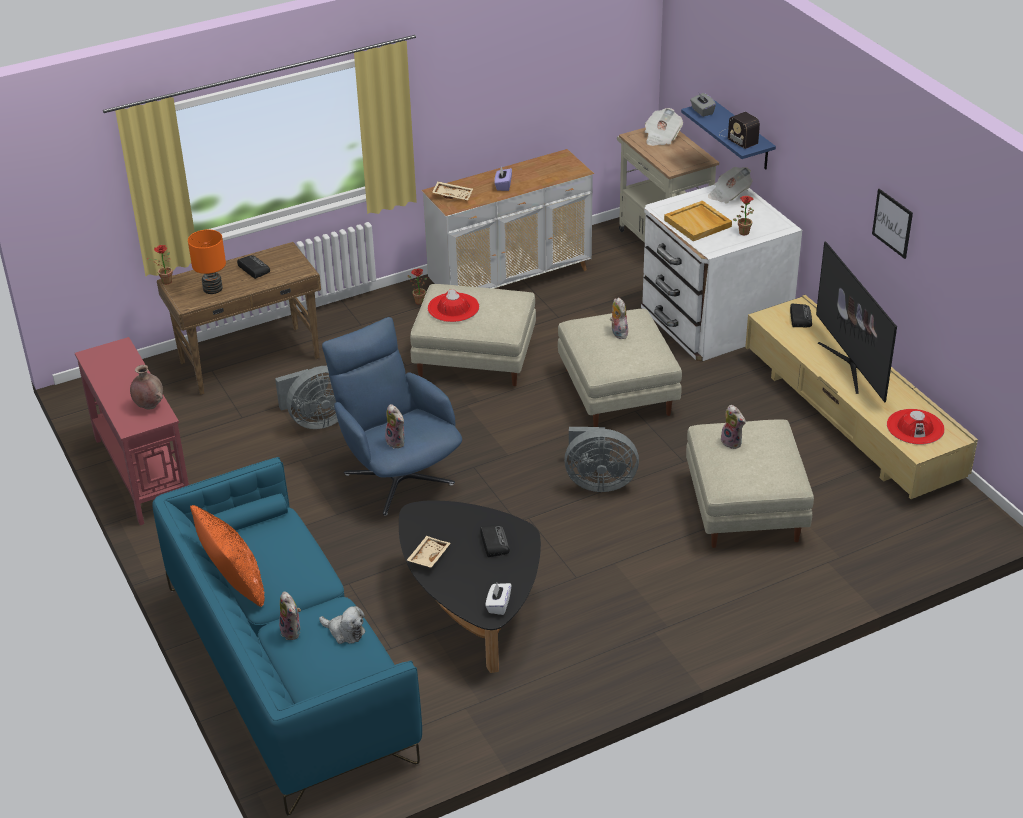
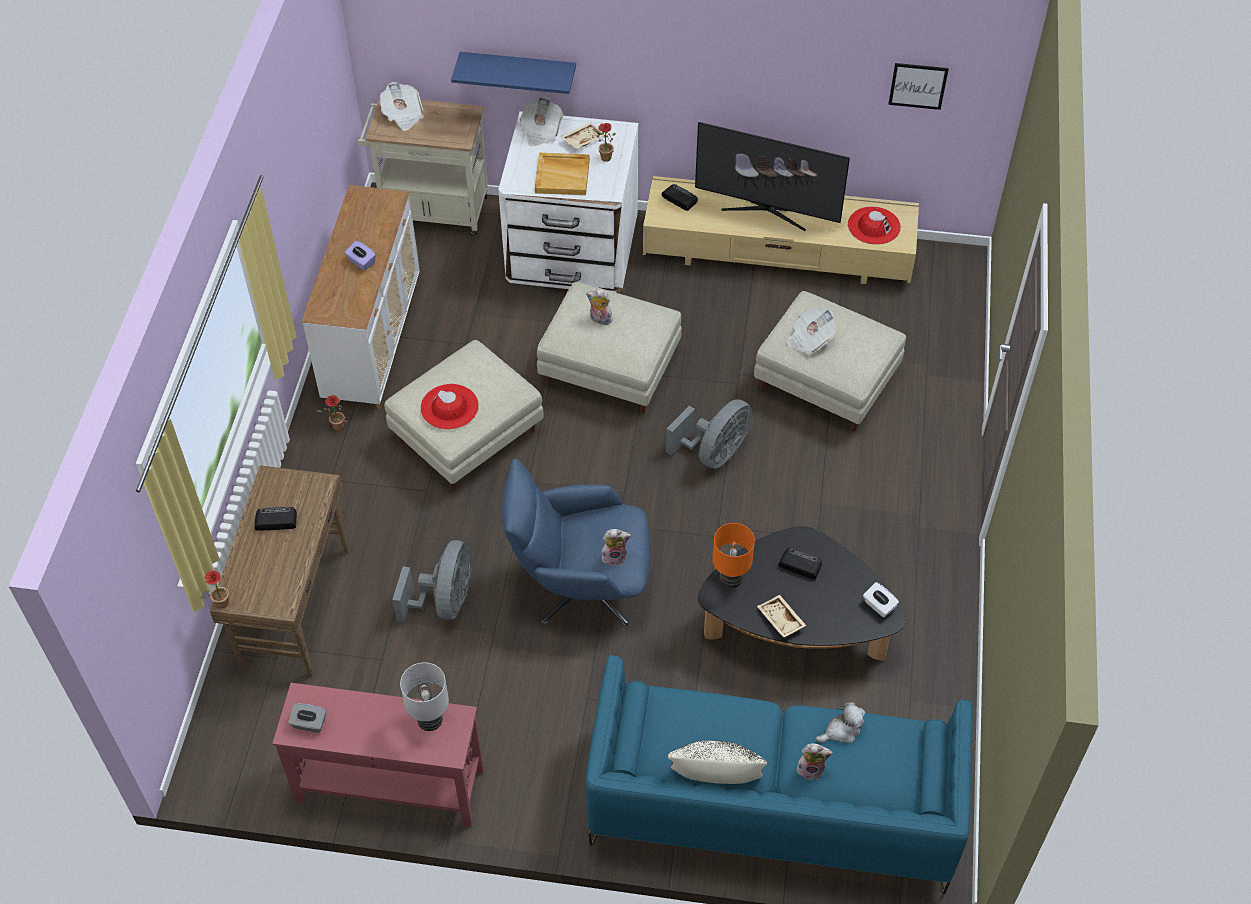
camera: 55 degrees left, 15 degrees up
brown vase [130,365,163,410] -> grey table lamp [400,662,449,731]
orange table lamp [188,230,226,294] -> orange table lamp moved to [712,523,755,588]
orange pillow [190,505,265,607] -> beige pillow [668,740,768,784]
beige tray [432,181,473,200] -> beige tray moved to [561,122,605,149]
grey tissue box [690,93,716,117] -> grey tissue box moved to [288,703,327,733]
radio [719,112,760,149] -> none
plush toy [721,405,745,449] -> newspaper [786,307,836,355]
picture [872,189,913,259] -> picture moved to [888,63,949,110]

